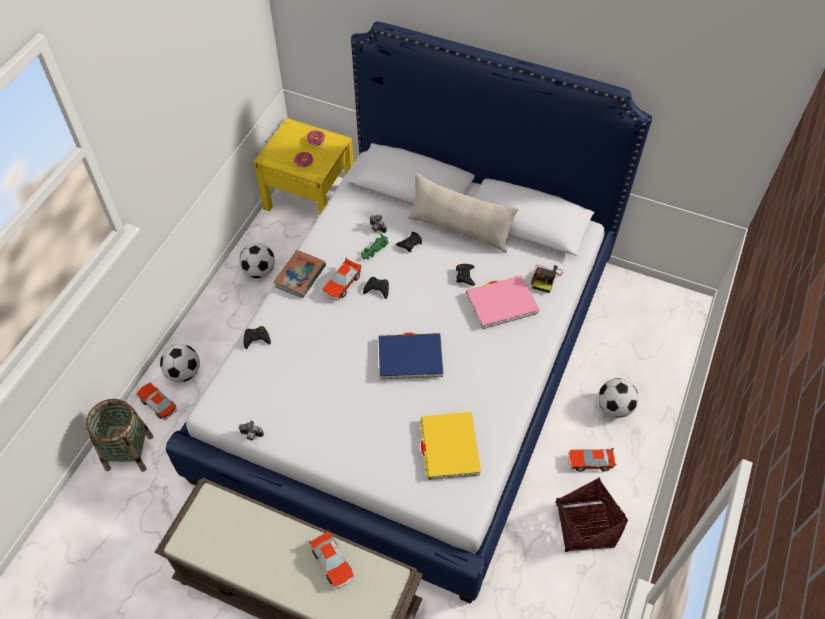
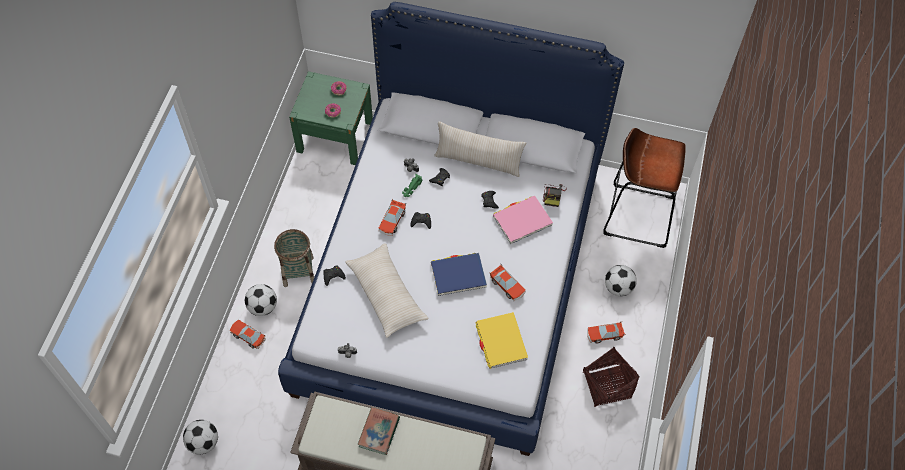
camera: 10 degrees left, 5 degrees up
basket [86,399,153,472] -> basket moved to [274,229,314,287]
football [239,243,275,278] -> football moved to [183,420,218,454]
yellow nightstand [254,118,354,215] -> green nightstand [289,71,373,165]
book [274,250,326,298] -> book moved to [358,407,400,455]
toy car [309,530,354,589] -> toy car moved to [490,264,526,301]
none -> beige pillow [345,243,429,338]
none -> brown stool [603,128,686,248]

